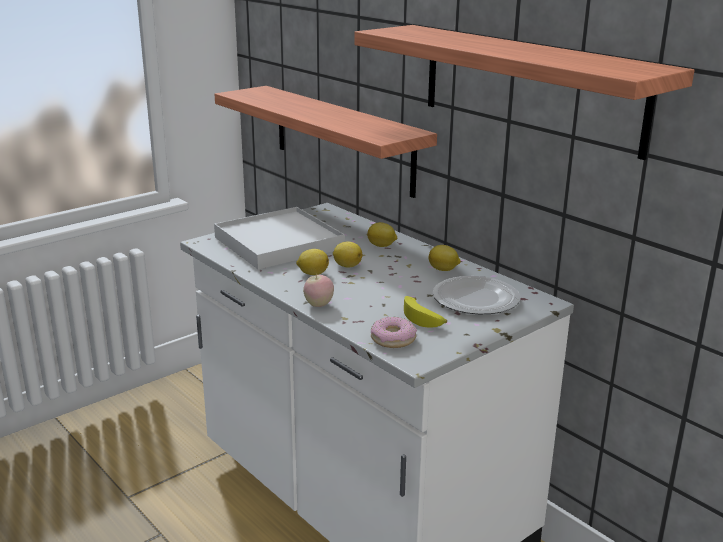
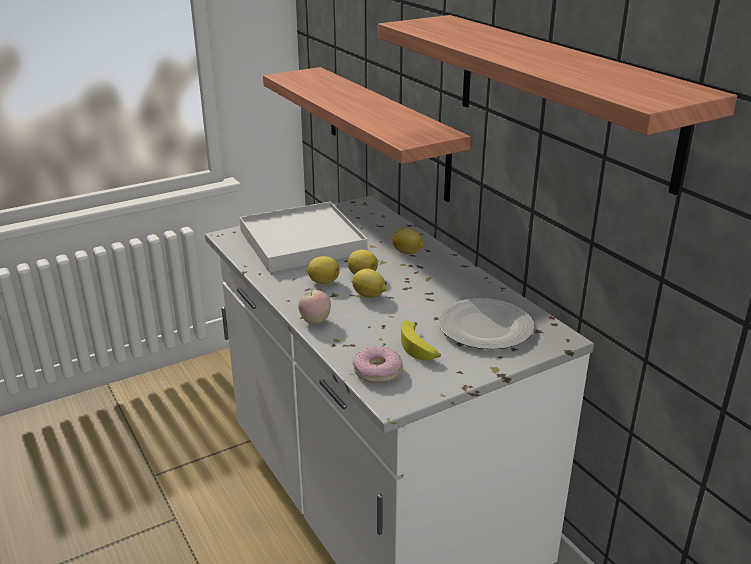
camera: 10 degrees right, 5 degrees up
lemon [428,245,461,271] -> lemon moved to [352,269,386,298]

